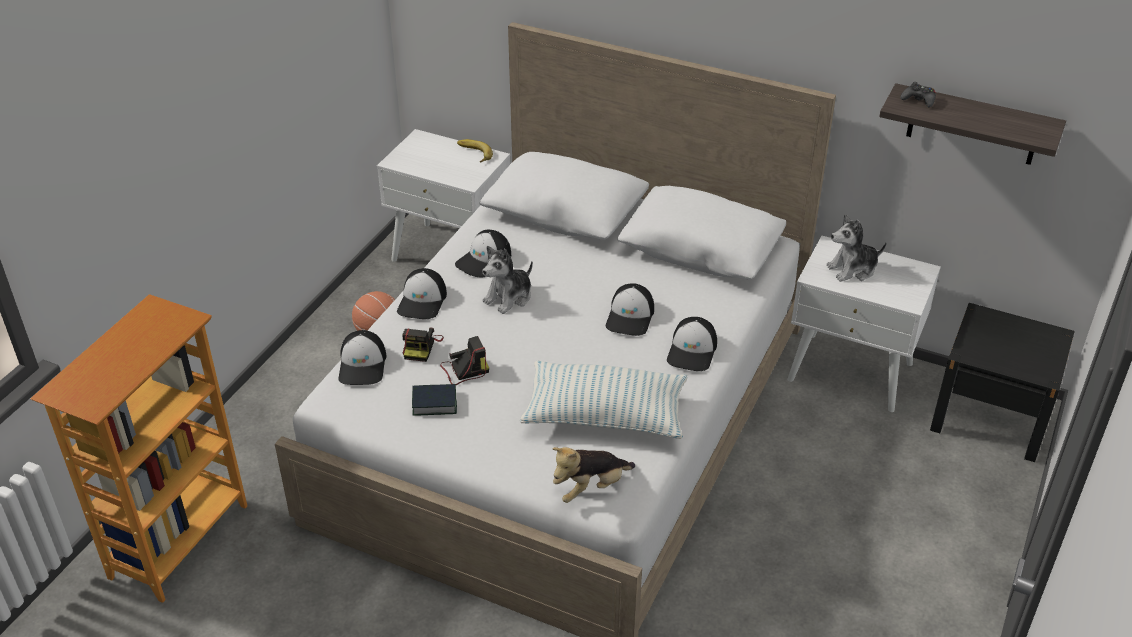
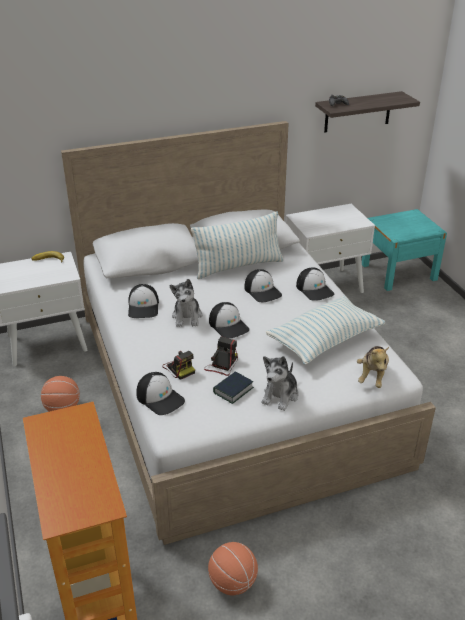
camera: 45 degrees left, 5 degrees down
cap [397,268,447,319] -> cap moved to [209,302,250,339]
plush toy [826,214,887,282] -> plush toy moved to [262,356,299,411]
black nightstand [930,303,1075,462] -> turquoise nightstand [362,209,447,291]
none -> pillow [191,211,284,279]
none -> basketball [208,542,258,595]

